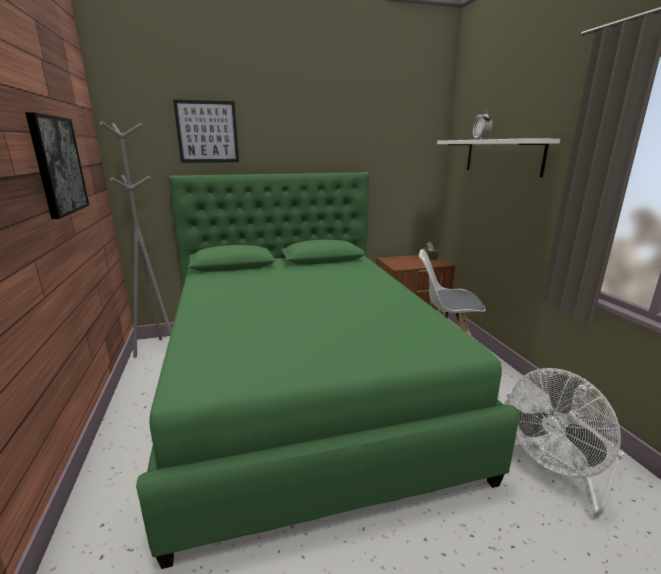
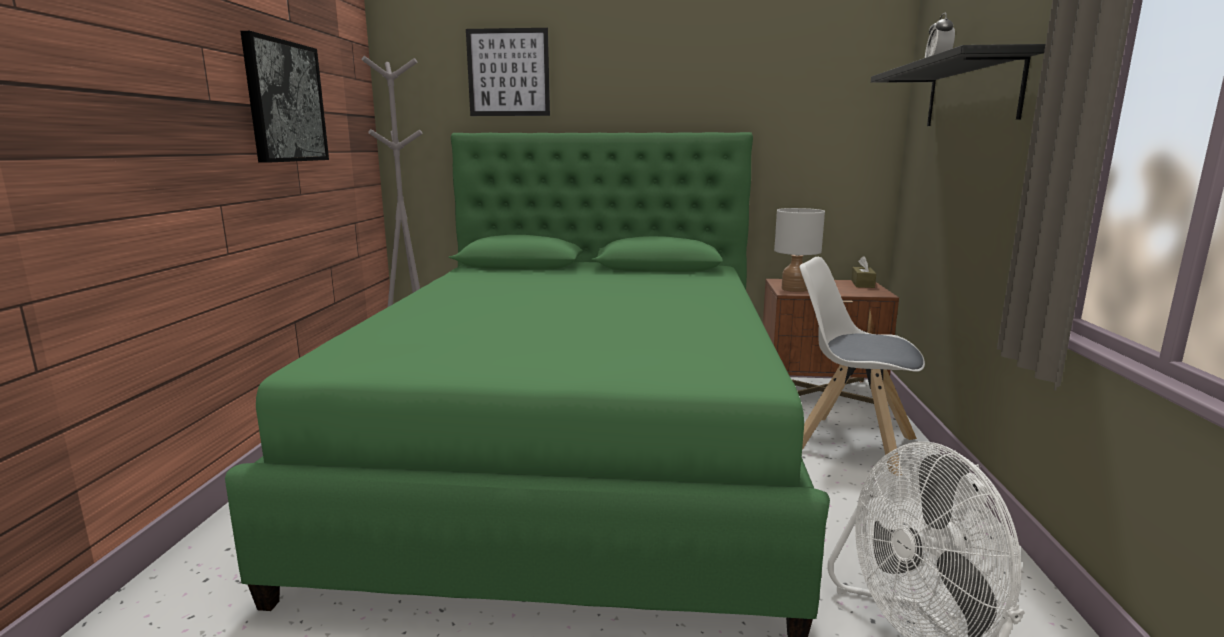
camera: 20 degrees right, 5 degrees down
white shelf [437,138,560,177] -> black shelf [871,44,1045,126]
none -> grey table lamp [774,208,825,292]

